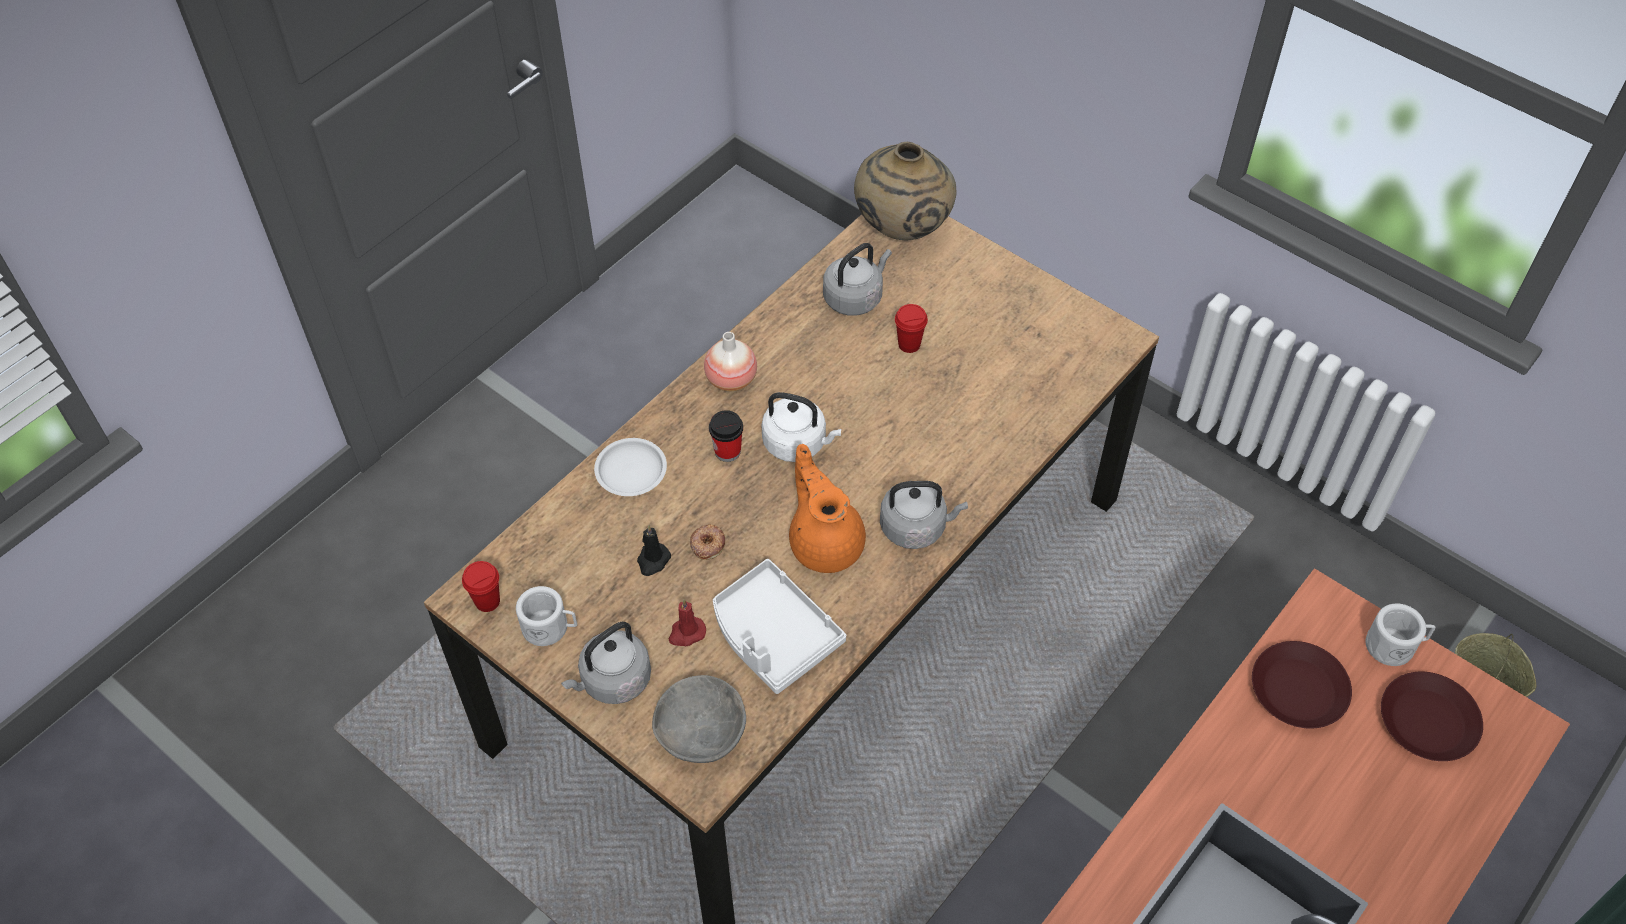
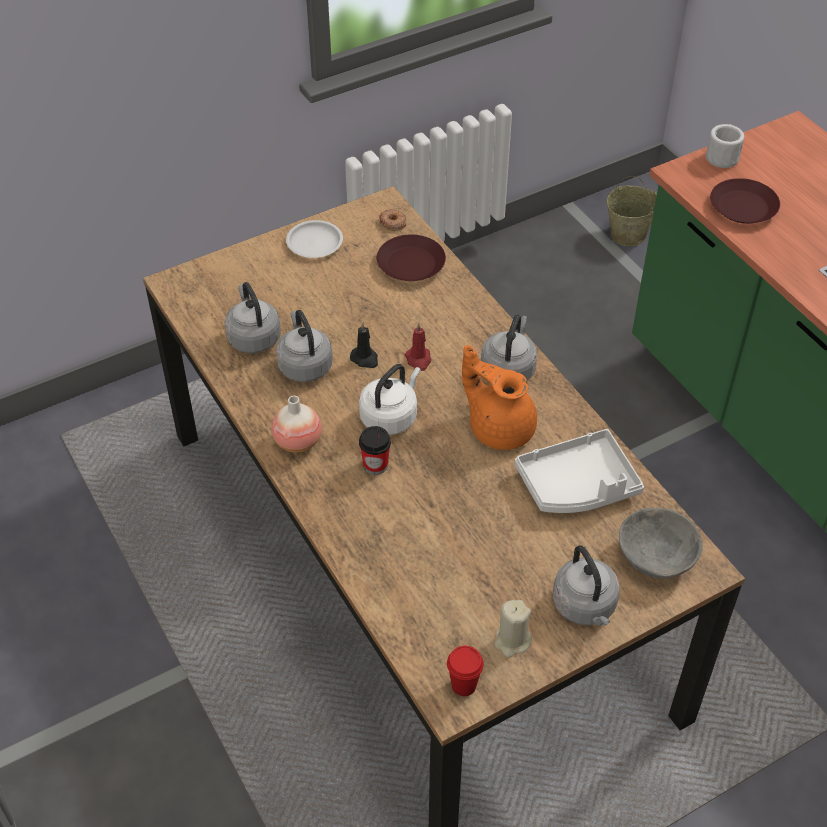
camera: 70 degrees left, 5 degrees down
white mug [516,586,577,646] -> beige candle [494,600,532,658]
white plate [594,438,667,496] -> white plate moved to [286,220,343,258]
black candle [637,525,671,576] -> black candle moved to [350,322,378,368]
red candle [669,599,706,646] -> red candle moved to [405,323,431,371]
donut [690,524,725,560] -> donut moved to [379,209,406,231]
orange teapot [789,444,866,573] -> orange teapot turned 45 degrees clockwise [462,345,537,450]
beige vase [854,142,956,240] -> none
red cup [895,304,928,353] -> none
brown plate [1381,672,1483,761] -> brown plate moved to [377,235,446,281]
none -> grey kettle [276,310,333,382]

